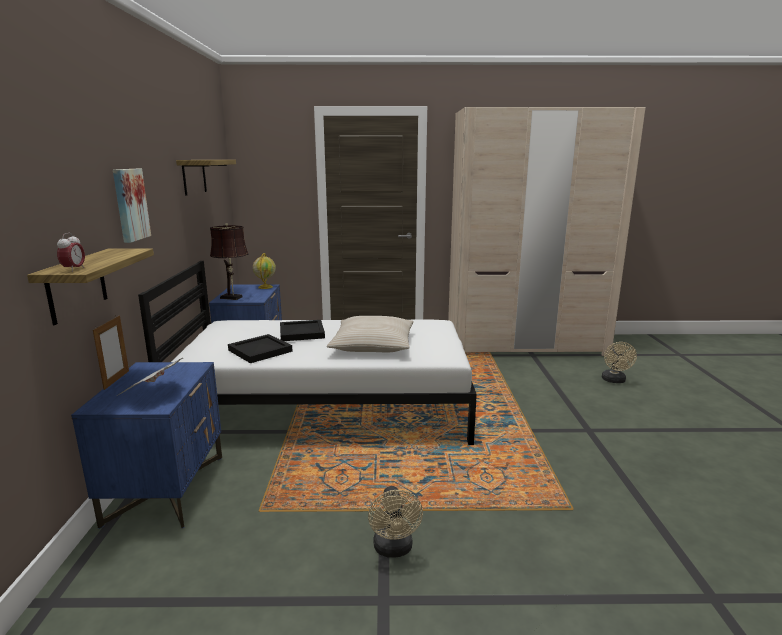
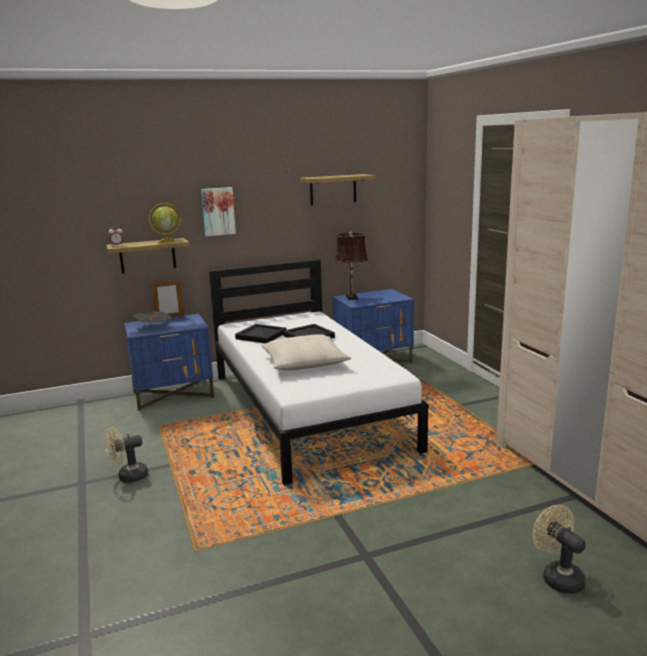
camera: 70 degrees right, 0 degrees up
globe [253,253,276,289] -> globe moved to [148,203,181,242]
beige fan [602,342,637,383] -> beige fan turned 75 degrees clockwise [532,505,586,594]

